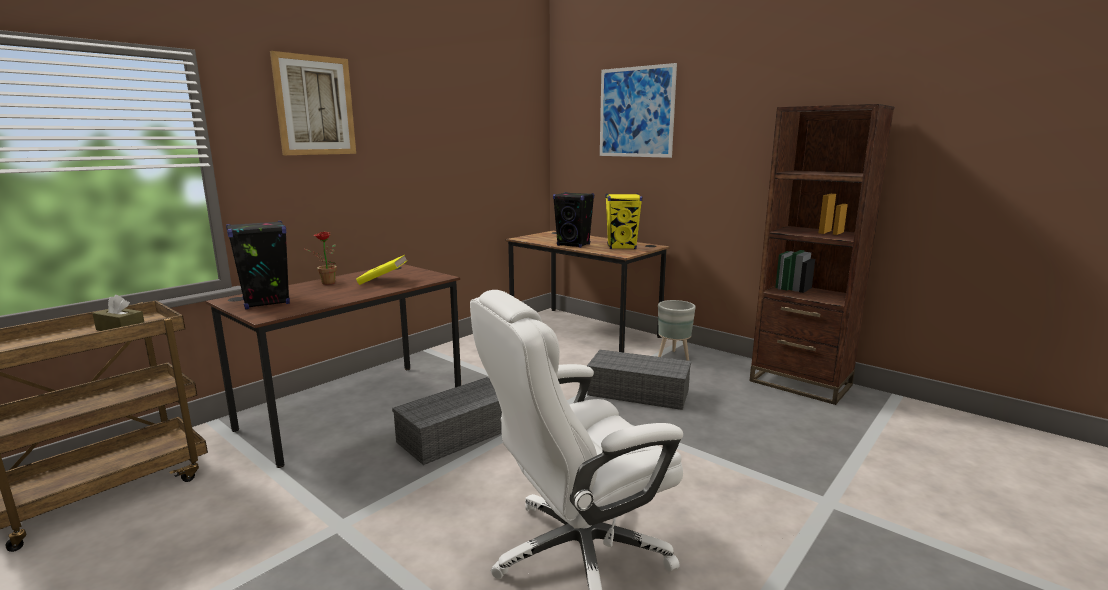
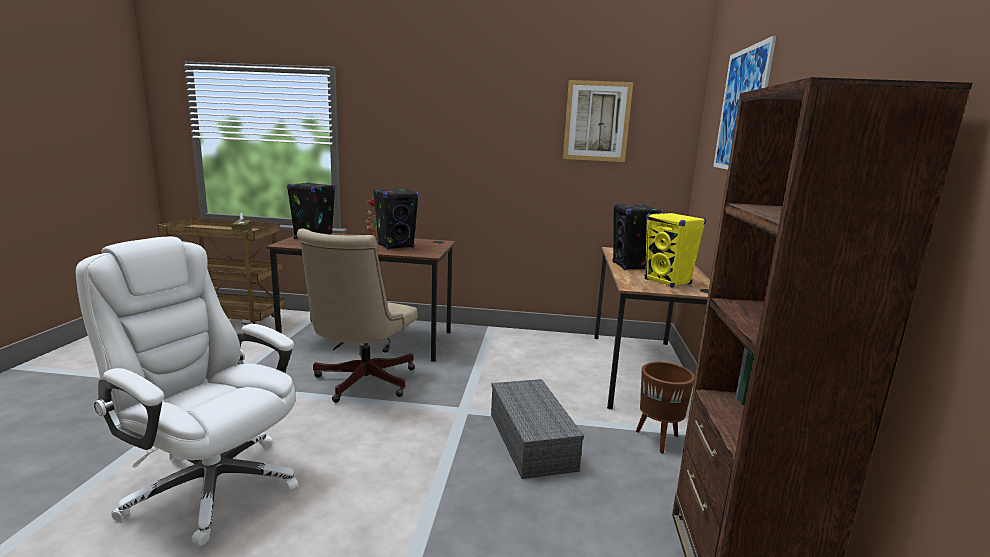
camera: 55 degrees right, 0 degrees up
picture [270,51,356,155] -> picture moved to [563,80,633,162]
yellow book [356,255,408,285] -> black speaker [373,188,419,250]
grey storage box [392,377,502,465] -> beige office chair [297,229,418,403]
grey planter [658,300,696,361] -> brown planter [636,362,695,454]

